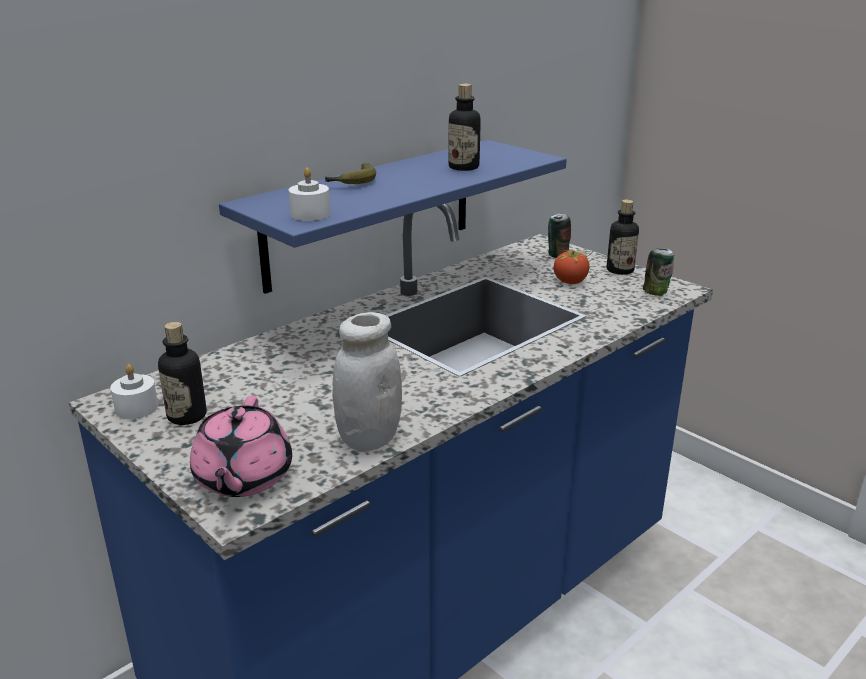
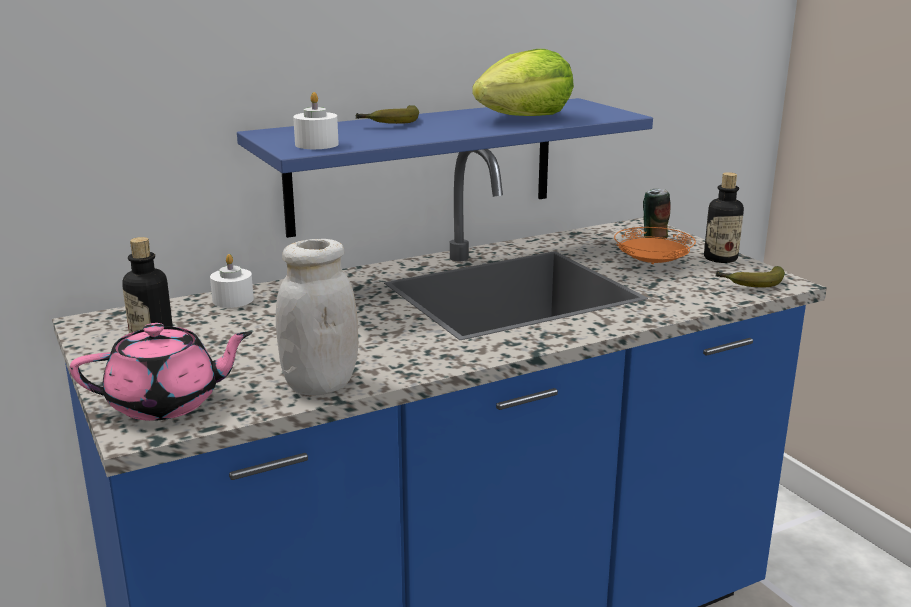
camera: 15 degrees right, 5 degrees down
white candle [110,364,158,419] -> white candle moved to [210,254,254,308]
pink teapot [190,396,292,497] -> pink teapot turned 120 degrees counterclockwise [70,323,252,421]
bottle [448,84,481,171] -> lettuce [472,49,574,116]
tomato [554,249,593,284] -> orange plate [614,227,696,264]
can [643,248,674,296] -> banana [715,266,785,287]

